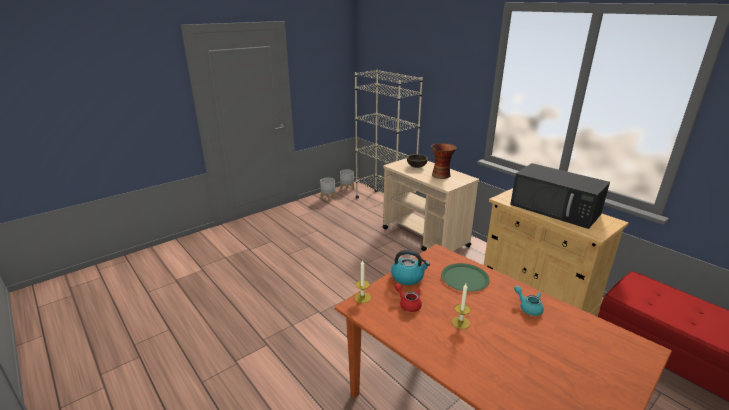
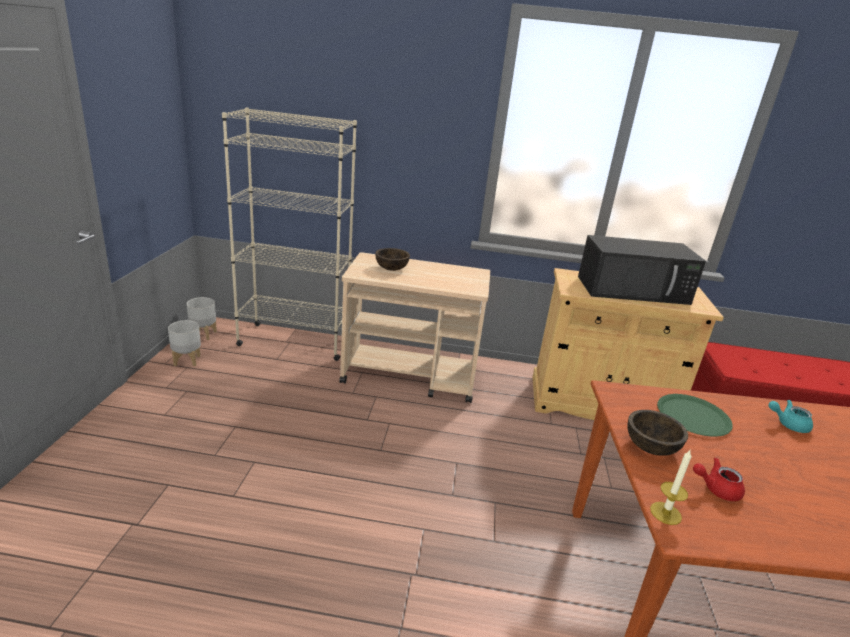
camera: 45 degrees left, 0 degrees up
kettle [391,250,430,285] -> brown bowl [627,410,688,456]
vase [431,143,457,179] -> none
candle [452,284,471,329] -> none

